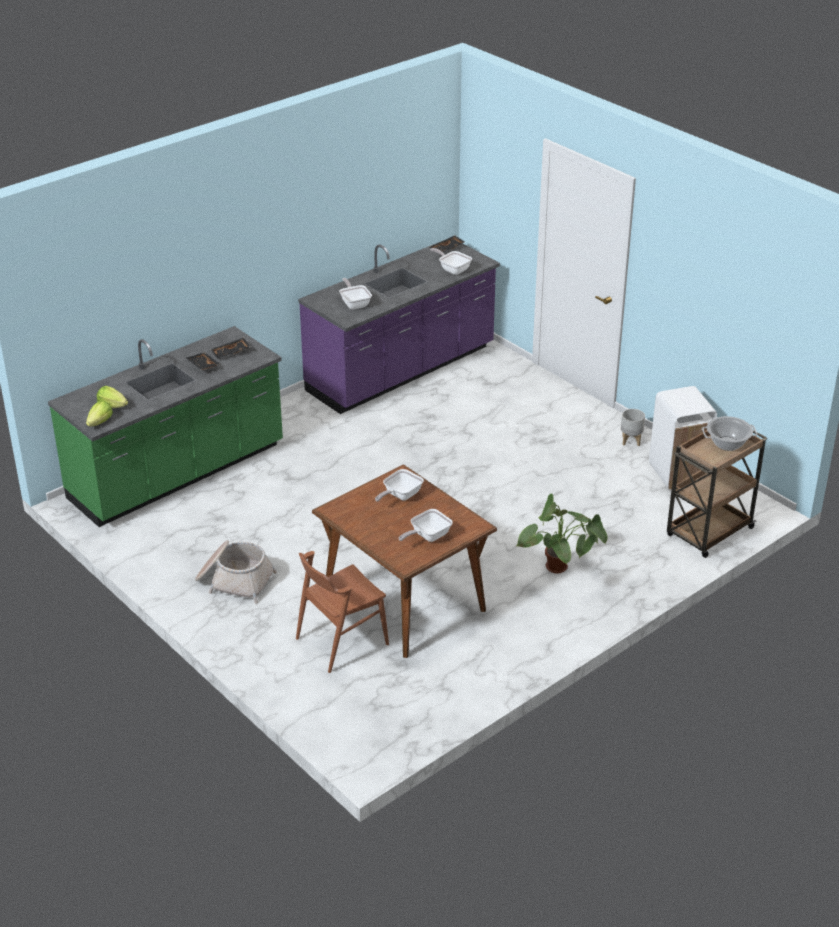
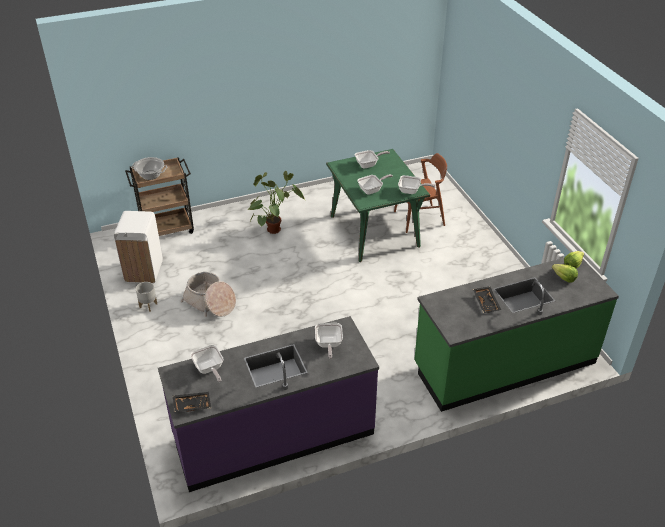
camera: 160 degrees left, 5 degrees up
basket [195,540,277,604] -> basket moved to [181,272,236,317]
black tray [211,337,251,359] -> none
brown dining table [312,464,497,658] -> green dining table [326,149,430,262]
none -> frying pan [398,175,436,194]

